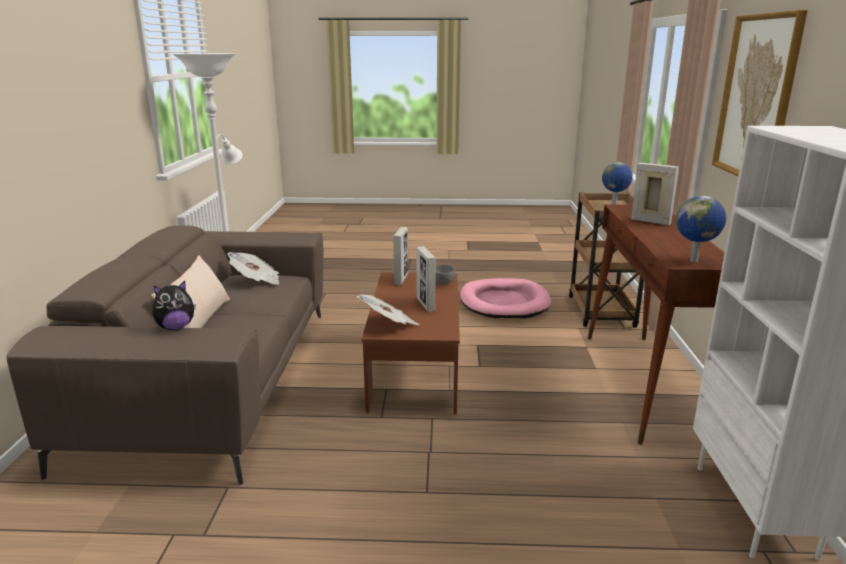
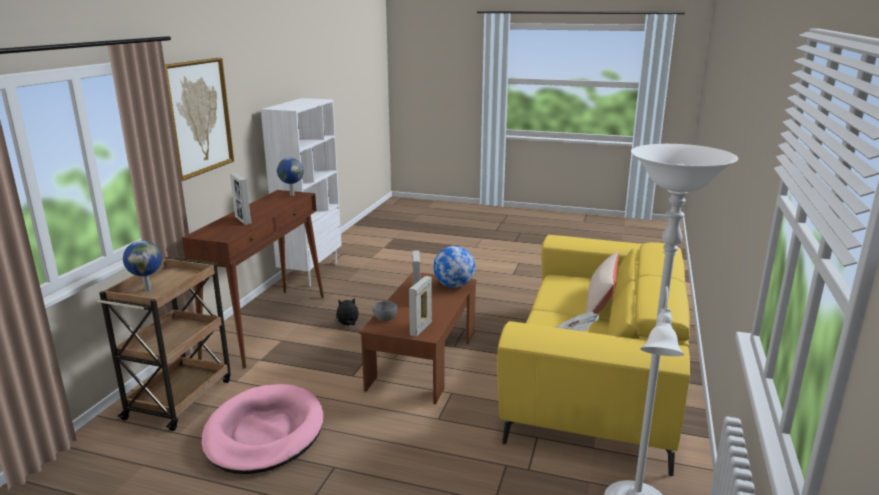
camera: 165 degrees left, 0 degrees up
brown sofa [6,225,324,485] -> yellow sofa [497,235,690,476]
plush toy [153,281,196,330] -> plush toy moved to [335,298,359,325]
newspaper [356,295,420,325] -> globe [433,246,475,288]

